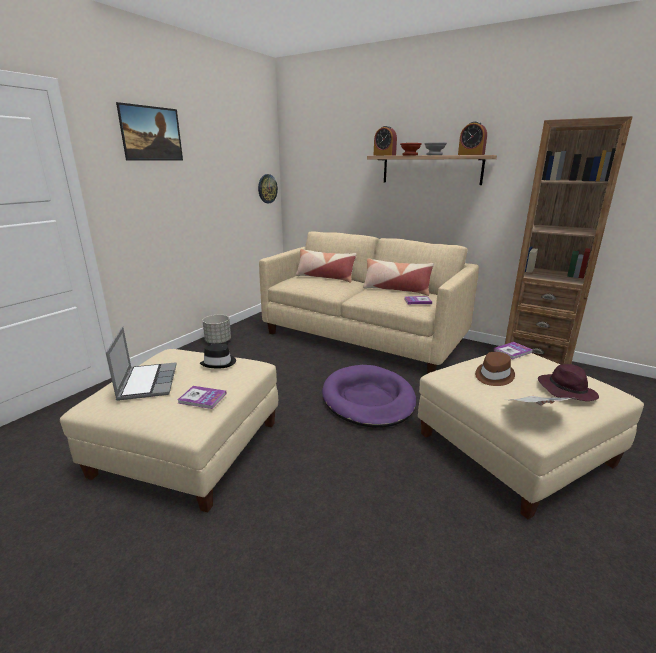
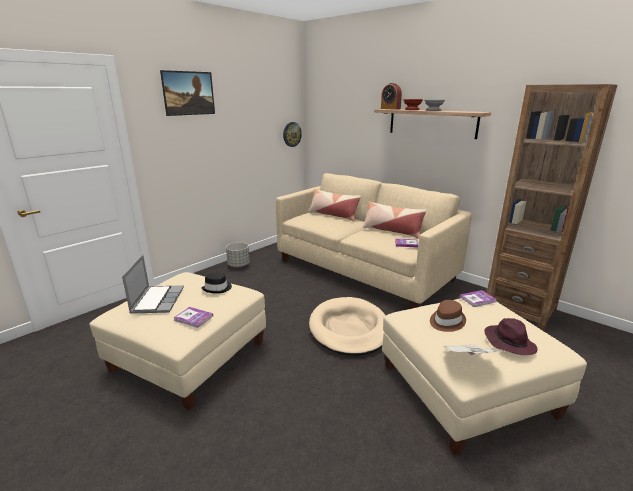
camera: 10 degrees right, 0 degrees up
purple dog bed [322,365,416,428] -> beige dog bed [309,297,386,356]
alarm clock [458,121,487,155] -> none

